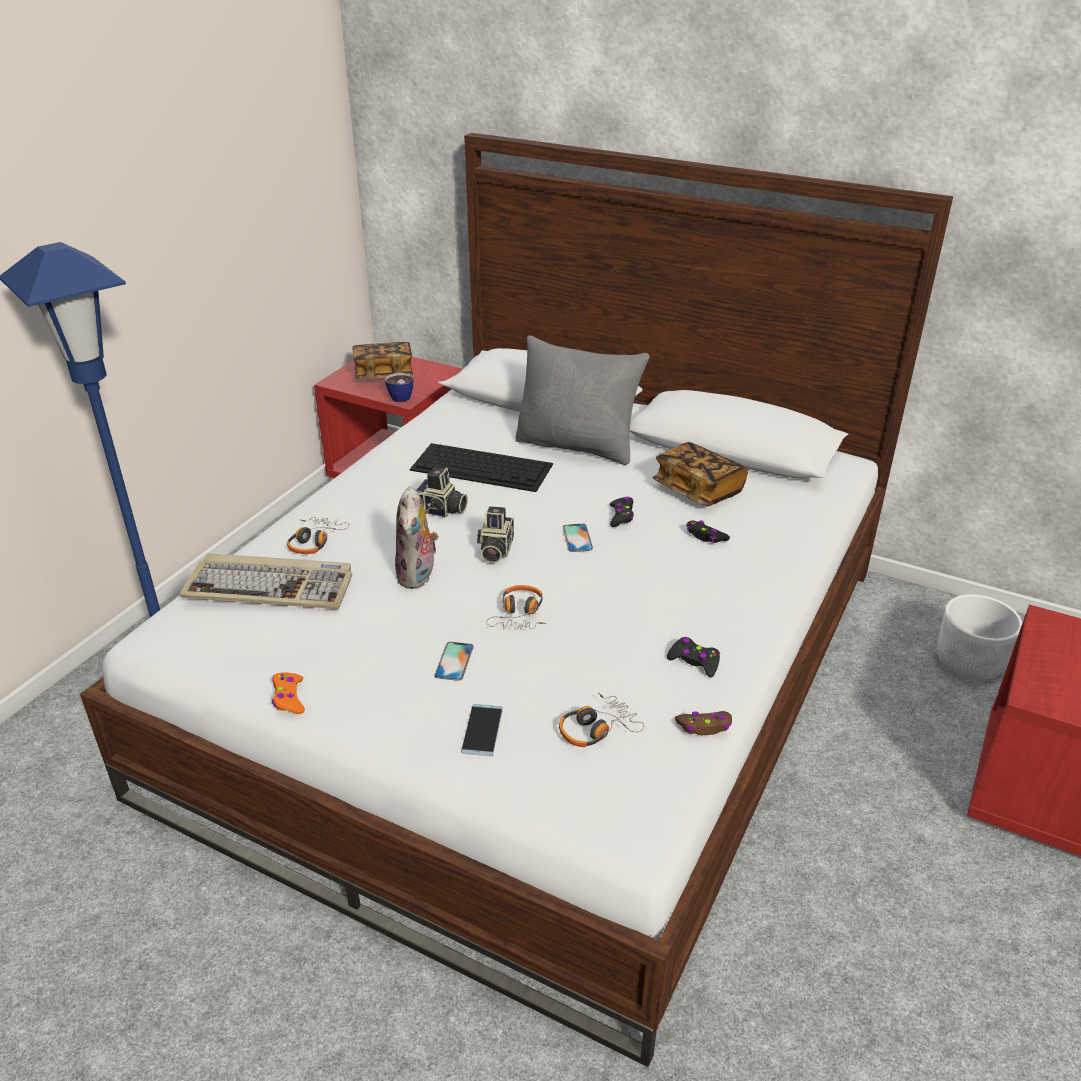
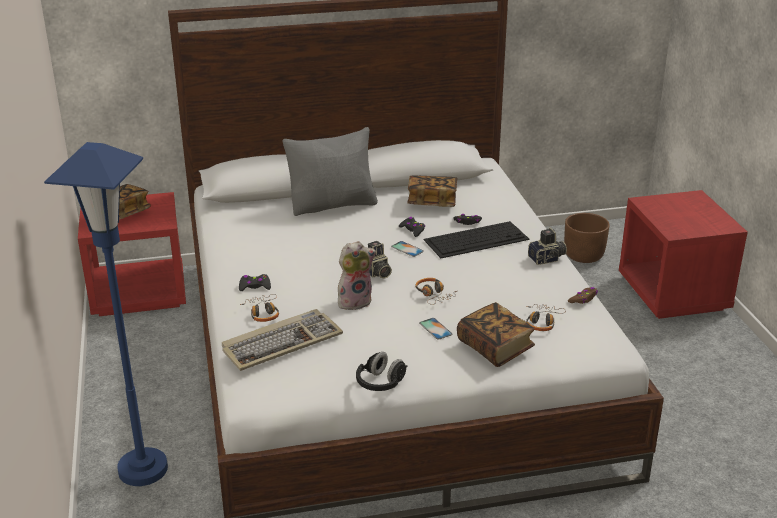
camera: 40 degrees left, 5 degrees down
orange game controller [272,673,305,714] -> black headphones [356,352,407,391]
cup [385,373,414,402] -> none
plush toy [395,486,439,589] -> plush toy turned 75 degrees counterclockwise [338,241,376,310]
keyboard [410,443,553,492] -> keyboard moved to [424,221,530,258]
camera [416,468,468,518] -> camera moved to [528,227,567,265]
phone [461,704,503,756] -> book [457,302,535,367]
black game controller [667,637,720,677] -> black game controller moved to [239,274,271,291]
white planter [937,594,1022,681] -> brown planter [564,213,610,263]

